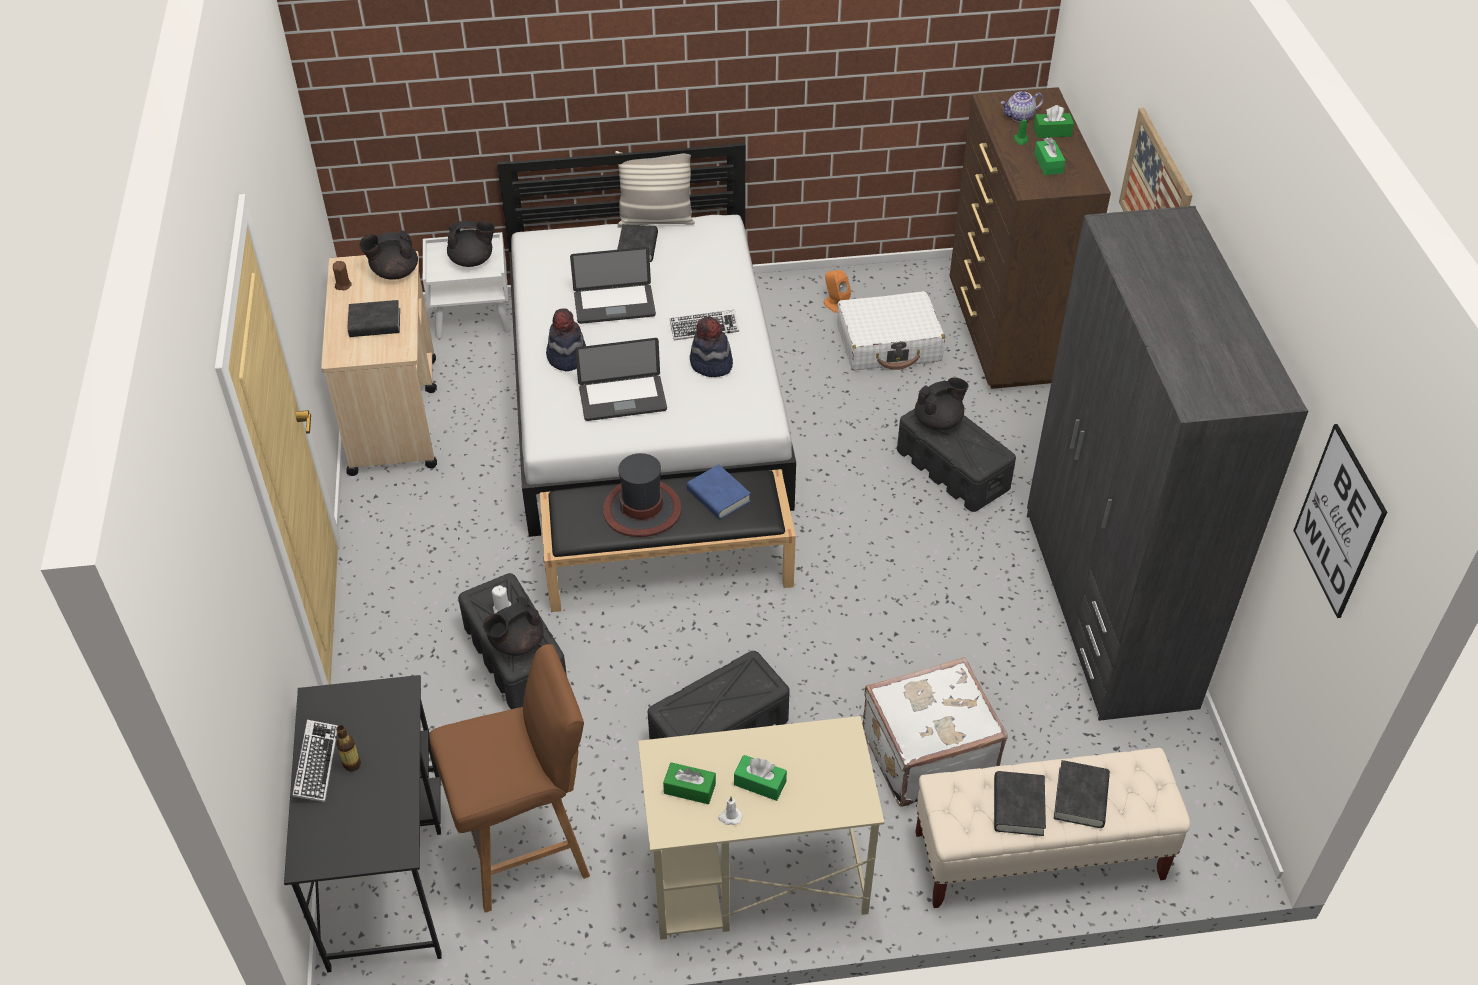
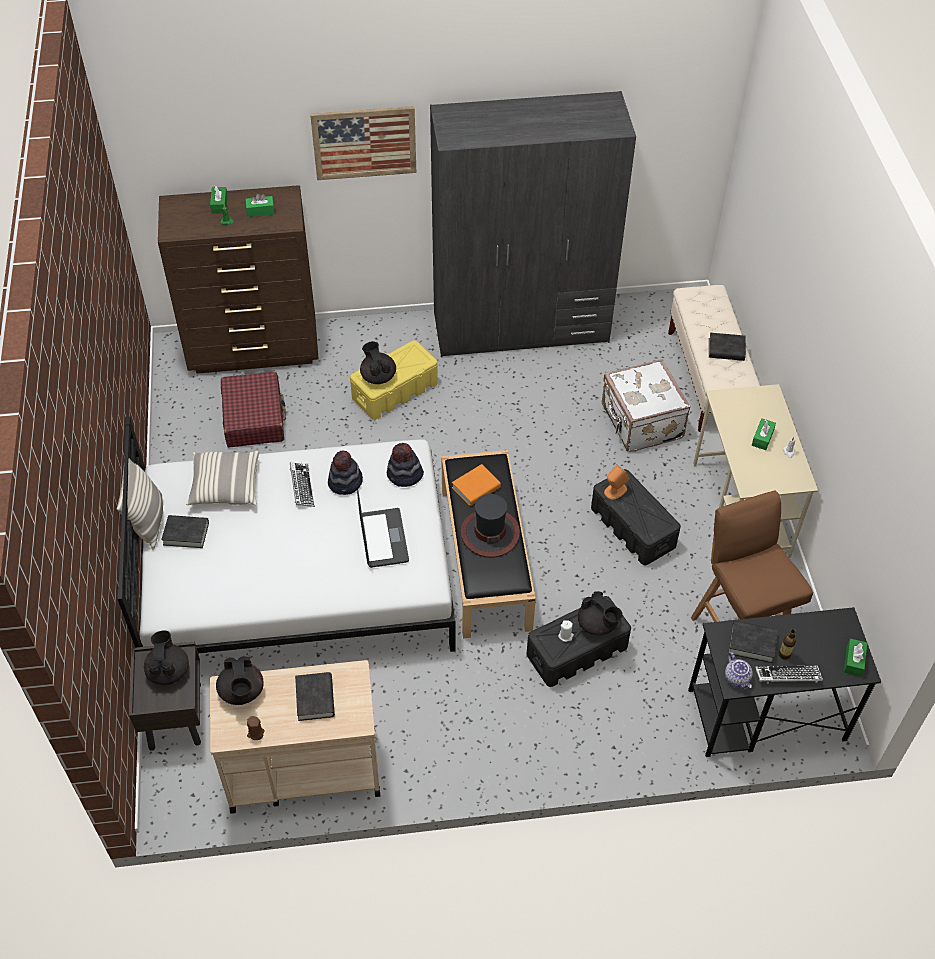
camera: 90 degrees left, 5 degrees up
white nightstand [423,232,511,339] -> brown nightstand [129,642,201,751]
hat [546,308,586,371] -> hat moved to [387,443,424,487]
laptop [570,247,656,324] -> none
green tissue box [663,762,716,804] -> green tissue box moved to [844,639,867,676]
blue book [687,464,751,519] -> orange book [452,464,501,506]
orange speaker [823,270,851,313] -> orange speaker moved to [604,465,630,500]
white suitcase [837,291,945,371] -> red suitcase [221,371,286,447]
black storage box [897,409,1016,512] -> yellow storage box [350,340,438,420]
teapot [1001,91,1044,122] -> teapot moved to [725,652,753,690]
black book [1054,760,1110,828] -> black book moved to [728,621,778,663]
picture [1293,424,1387,618] -> none
none -> pillow [186,451,259,505]

